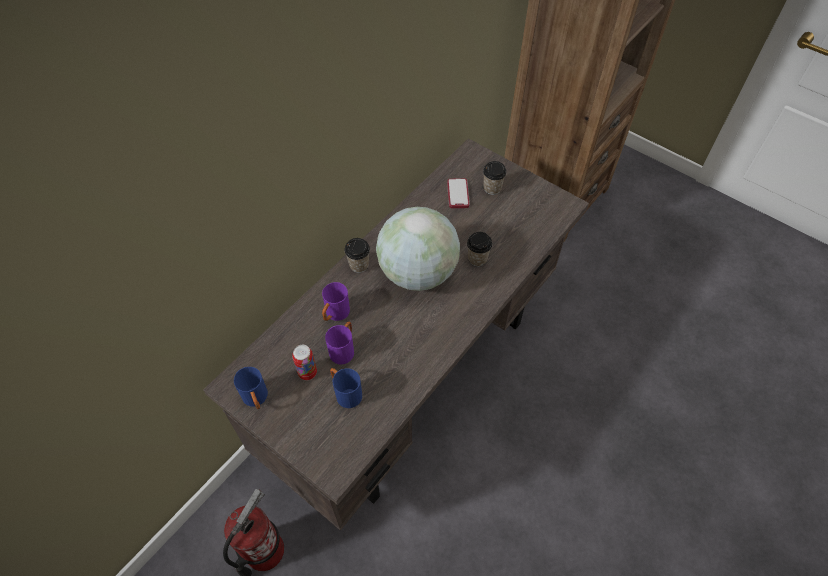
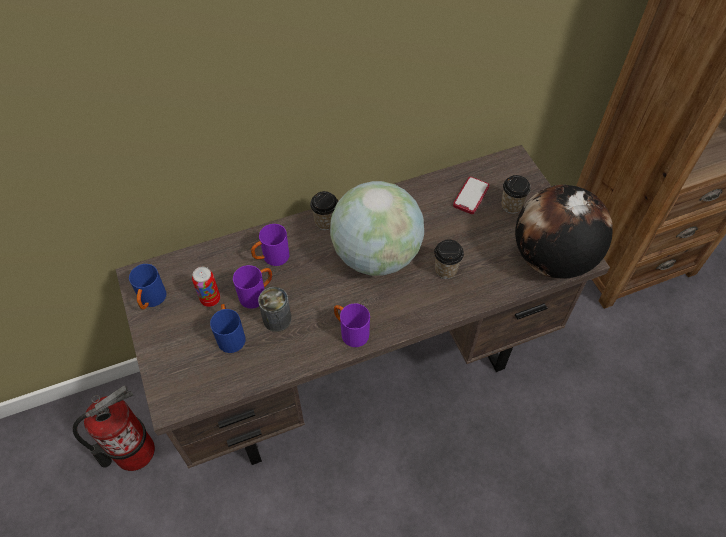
camera: 30 degrees right, 0 degrees up
none -> can [258,287,292,332]
none -> purple mug [334,303,370,347]
none -> globe [515,184,613,279]

